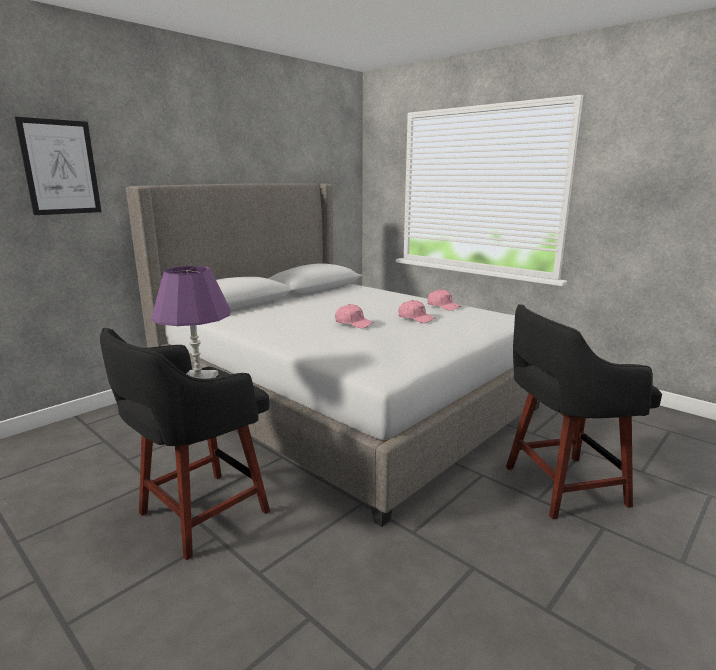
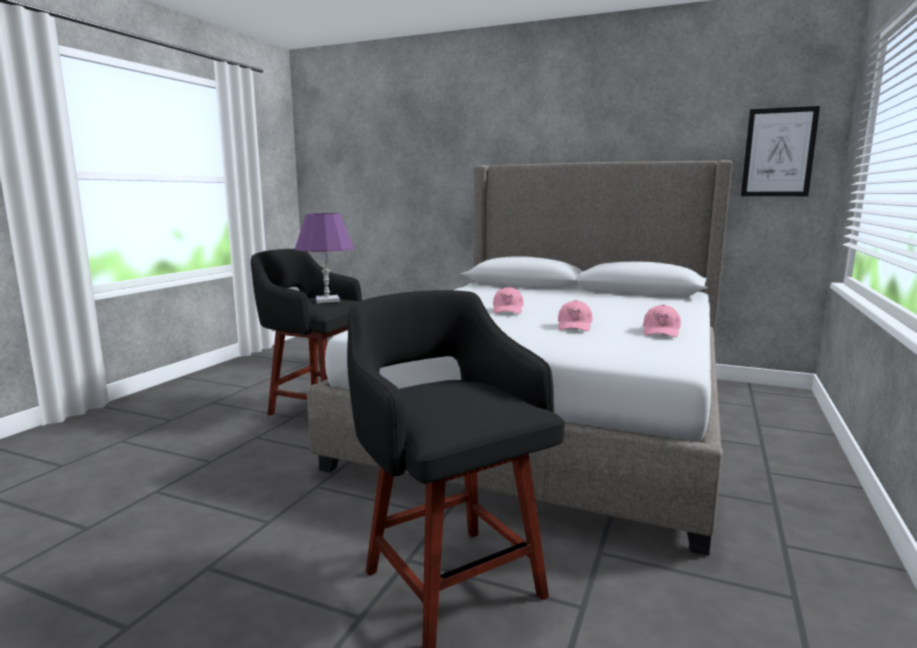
camera: 70 degrees right, 5 degrees down
picture [15,117,101,215] -> picture moved to [741,106,820,196]

